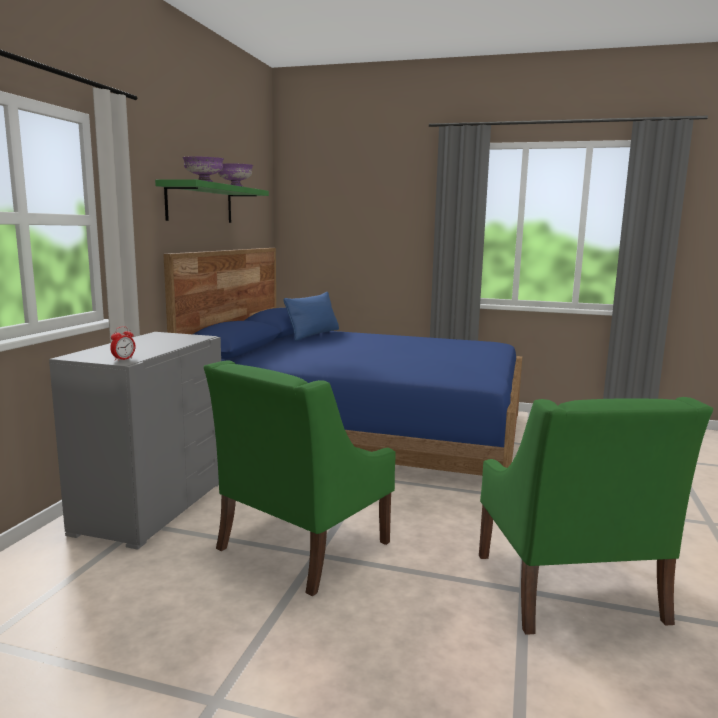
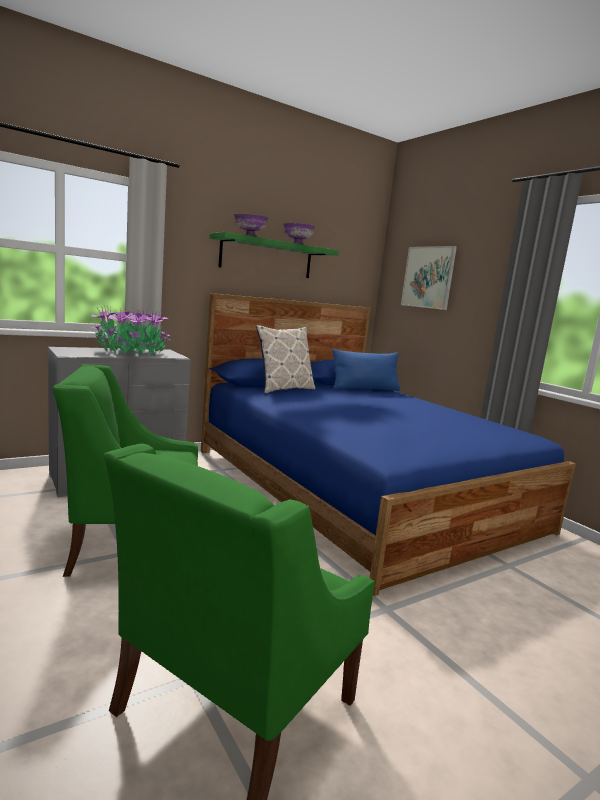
camera: 40 degrees right, 0 degrees up
alarm clock [110,326,135,361] -> none
none -> potted plant [91,304,170,354]
none -> pillow [256,325,315,394]
none -> picture [401,246,457,310]

